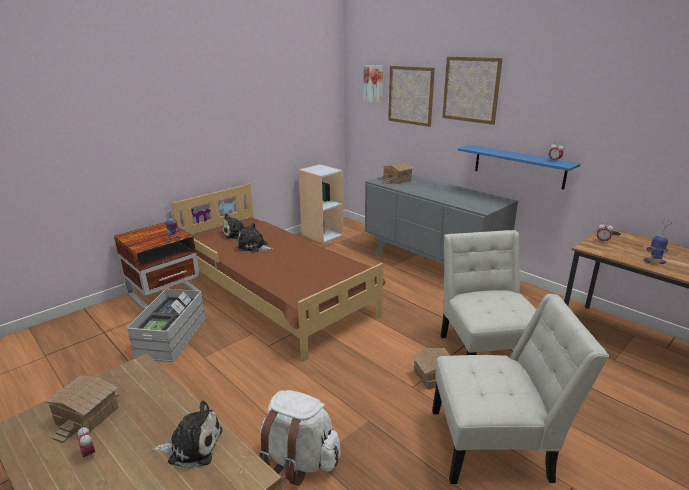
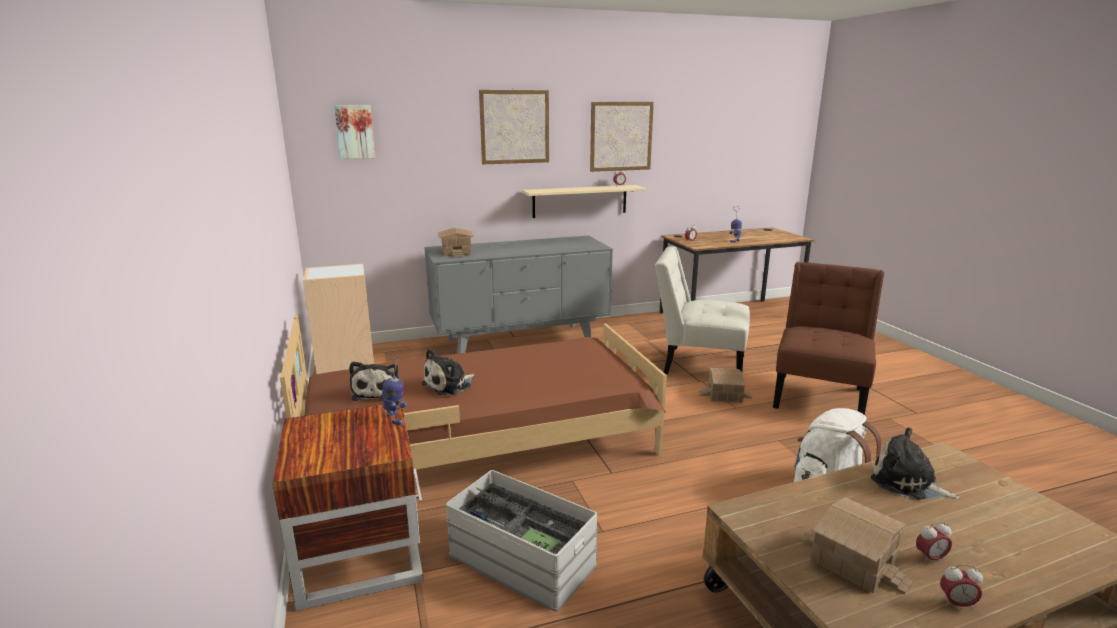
camera: 65 degrees left, 5 degrees down
plush toy [153,401,223,468] -> plush toy turned 75 degrees counterclockwise [871,427,960,500]
picture [388,66,435,127] -> picture moved to [590,102,654,172]
white chair [432,294,609,484] -> brown chair [773,262,884,415]
blue shelf [458,145,580,190] -> beige shelf [522,185,646,218]
none -> alarm clock [940,564,983,610]

